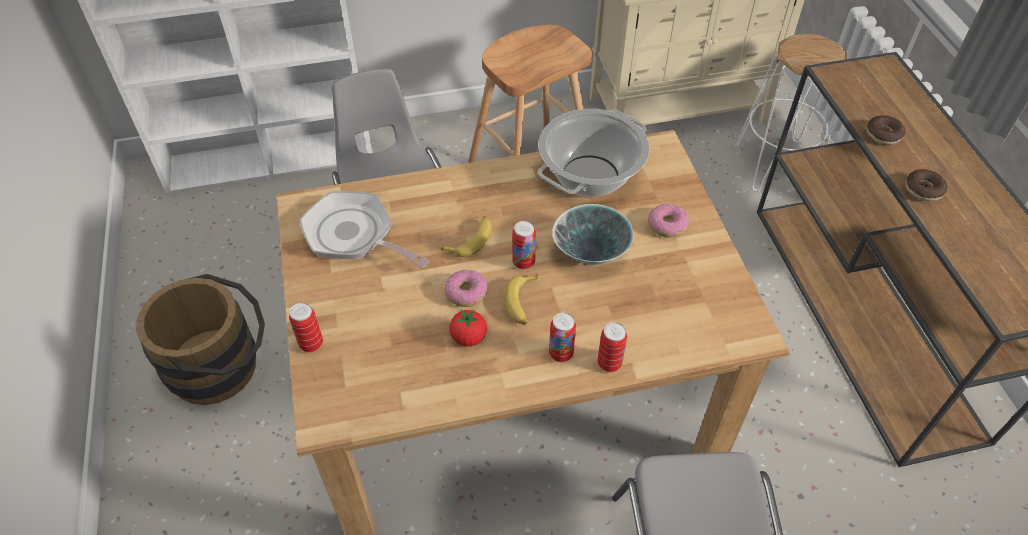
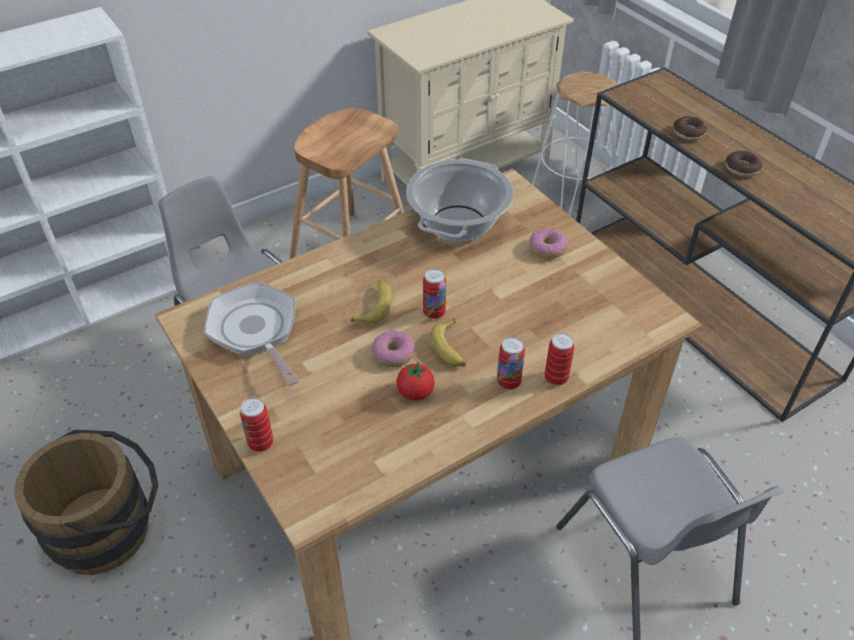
camera: 20 degrees left, 5 degrees down
frying pan [299,191,429,268] -> frying pan turned 45 degrees clockwise [204,282,300,386]
bowl [552,204,634,265] -> none

